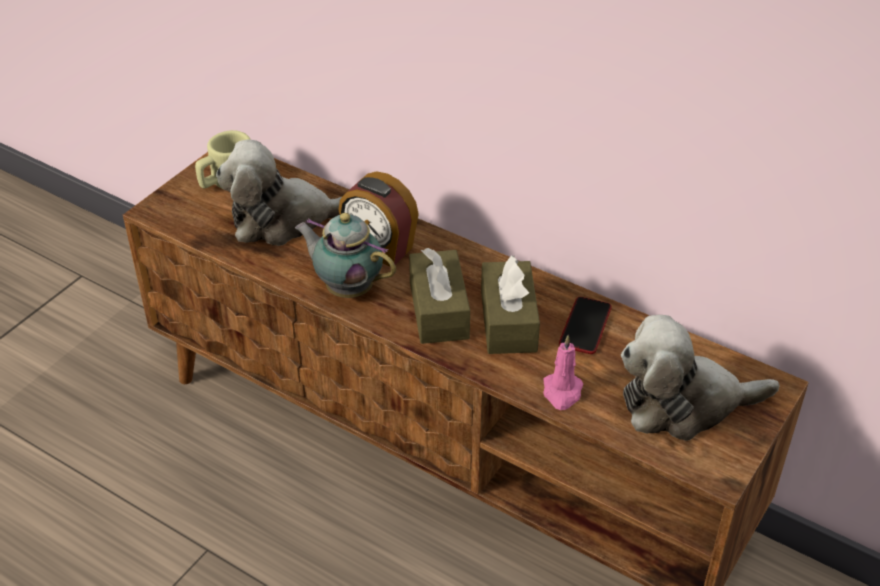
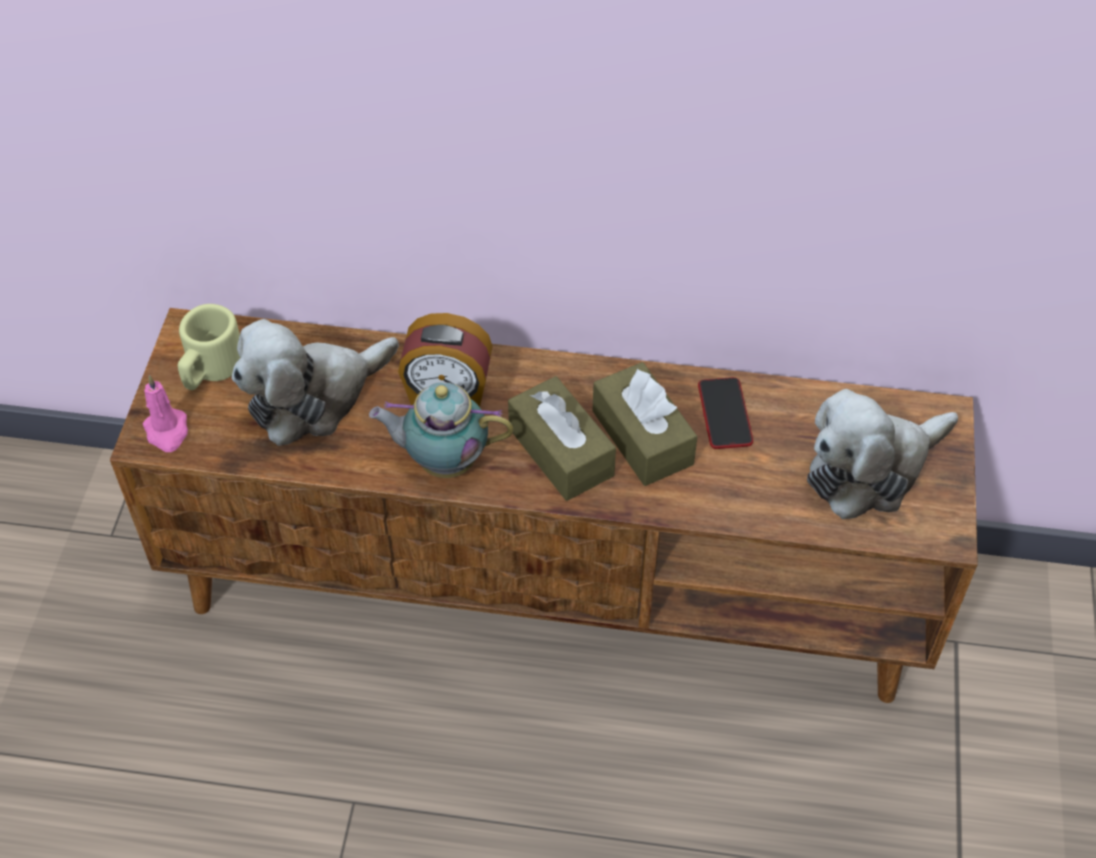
camera: 25 degrees left, 10 degrees up
pink candle [543,335,583,410] -> pink candle moved to [143,375,188,452]

